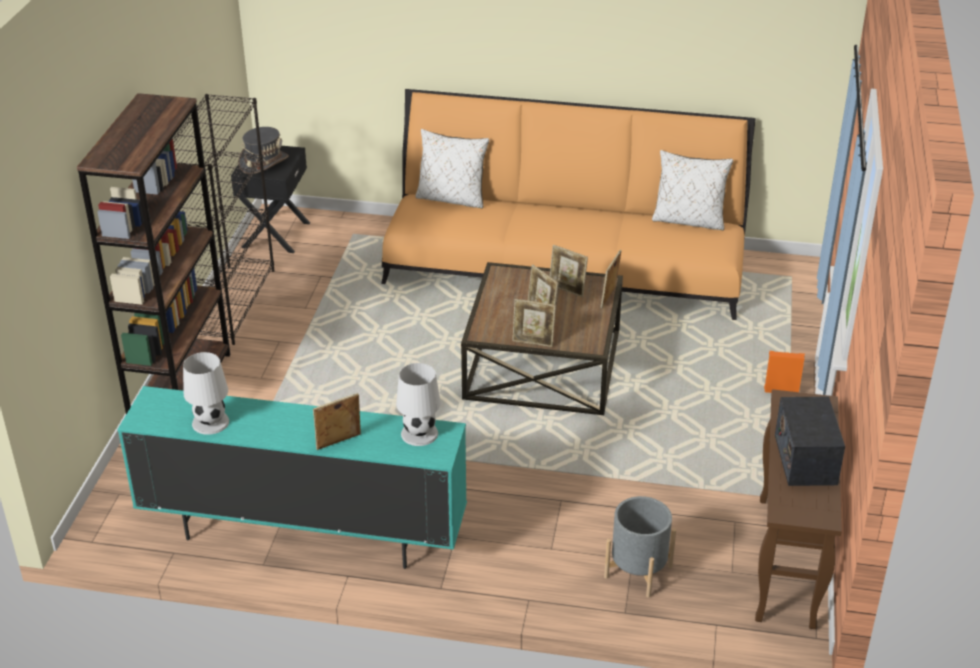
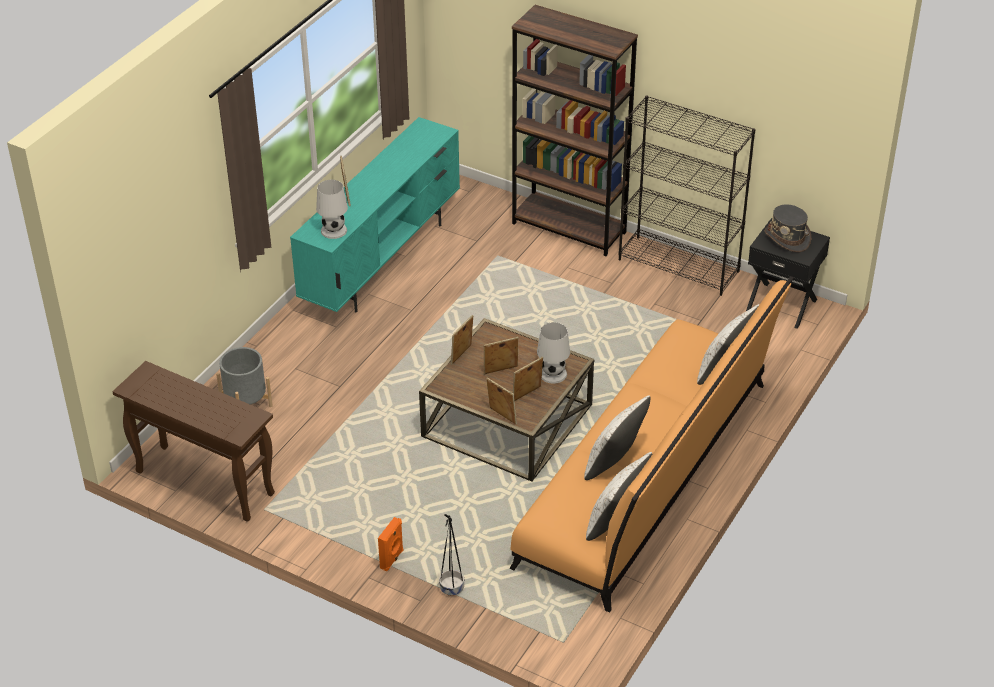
camera: 110 degrees right, 5 degrees up
white table lamp [183,352,229,435] -> white table lamp moved to [537,322,570,384]
radio [775,397,845,486] -> none
none -> black planter [439,514,465,596]
none -> white pillow [584,395,651,480]

